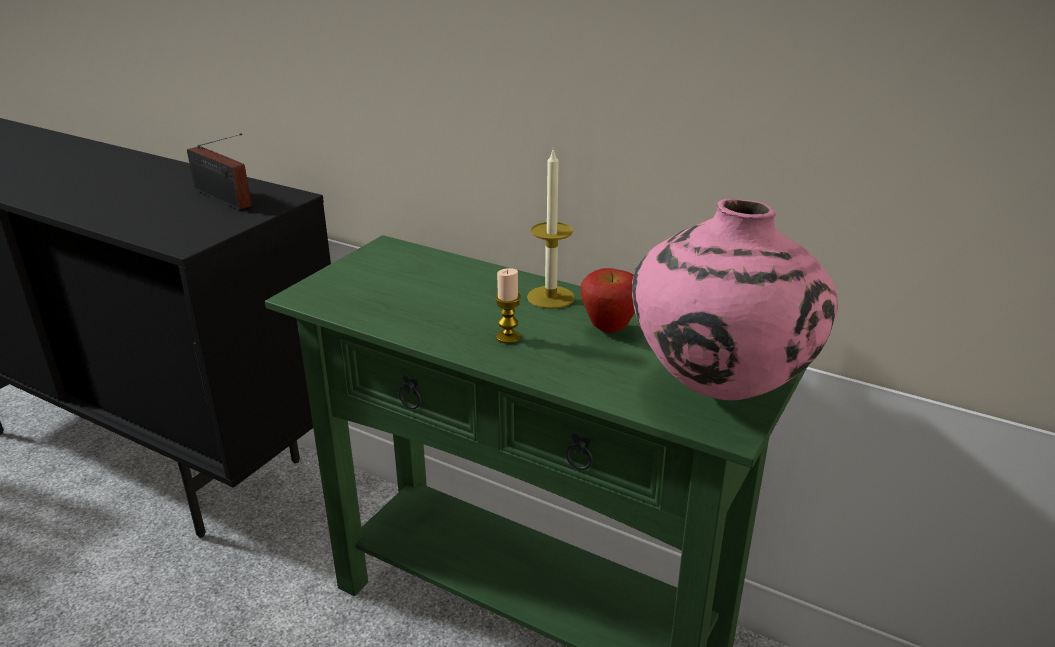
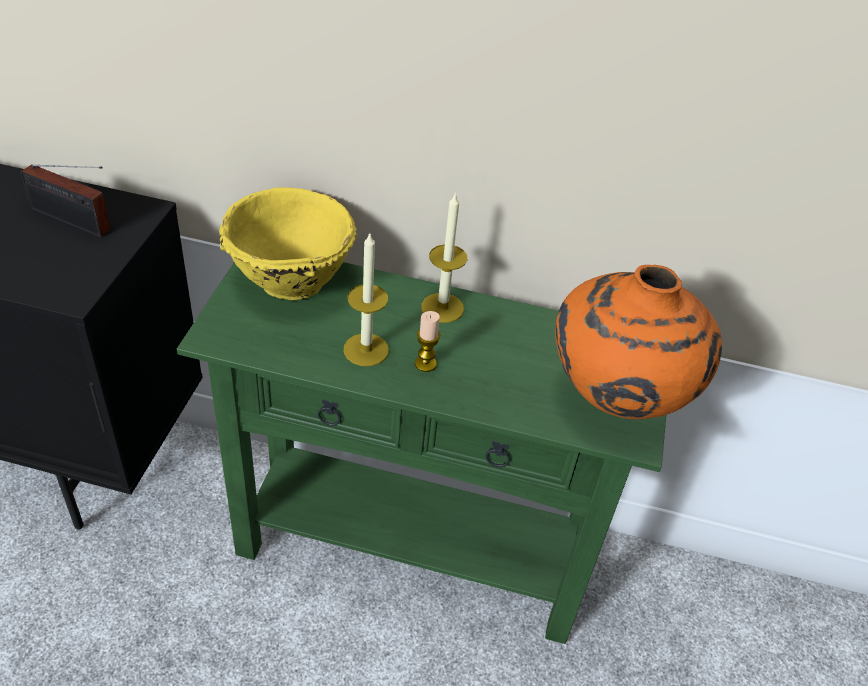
camera: 20 degrees left, 15 degrees up
apple [581,268,635,333] -> none
pink vase [632,199,838,401] -> orange vase [555,265,722,419]
none -> yellow bowl [219,187,357,300]
none -> candle [344,234,389,366]

